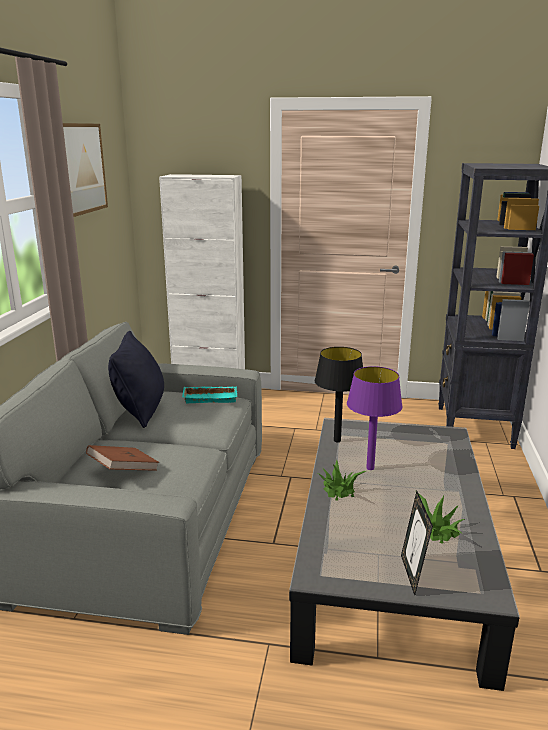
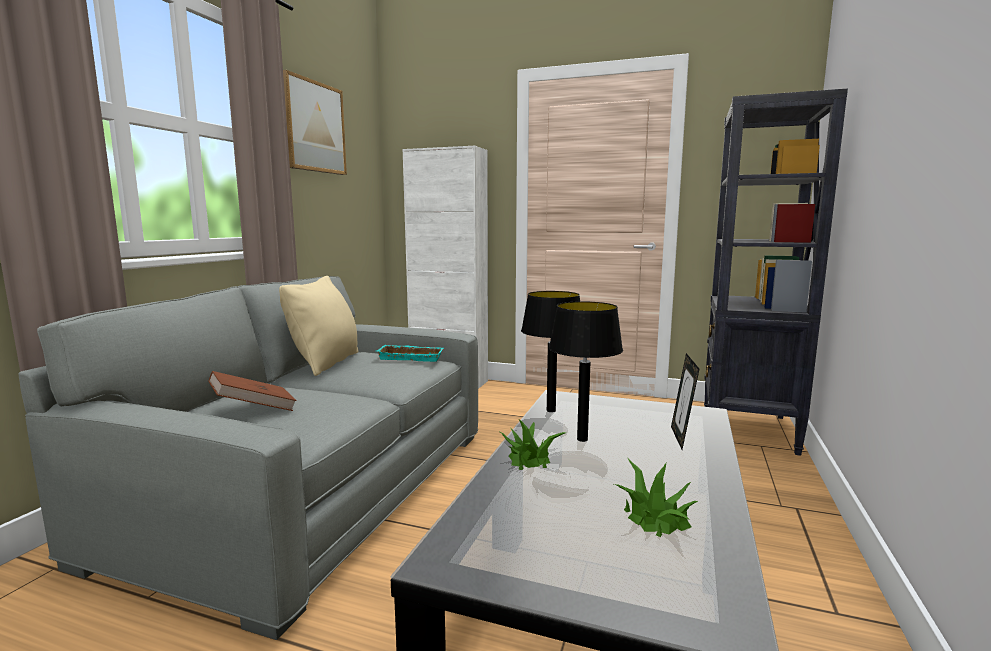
camera: 10 degrees right, 10 degrees down
black pillow [108,331,164,428] -> beige pillow [279,276,358,376]
purple table lamp [347,366,403,470] -> black table lamp [549,301,623,442]
picture frame [401,491,433,595] -> picture frame moved to [671,353,699,450]

